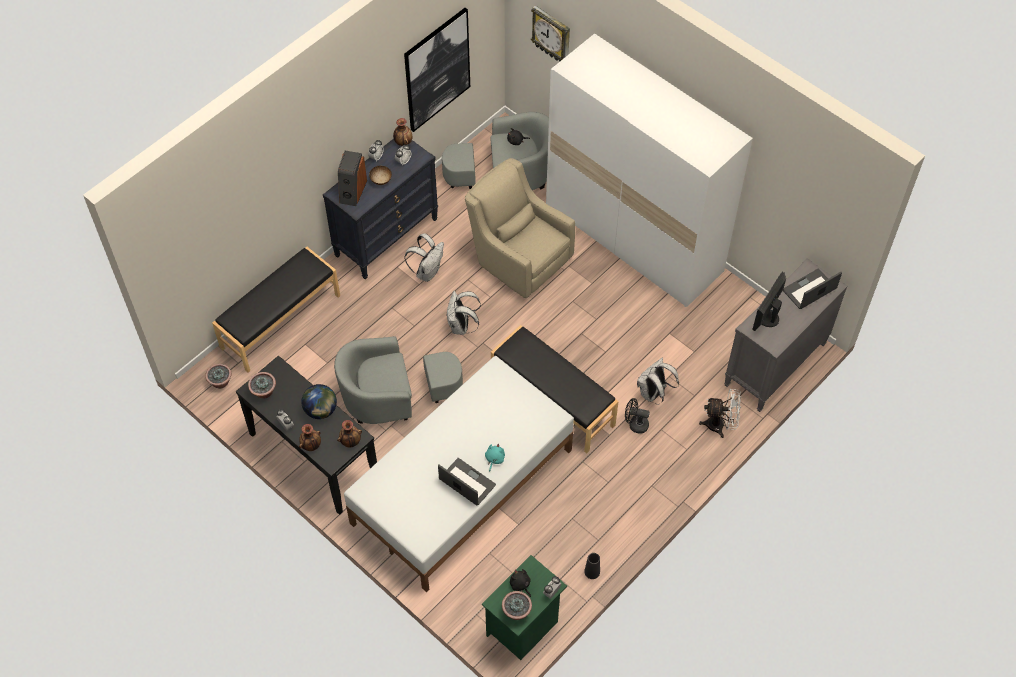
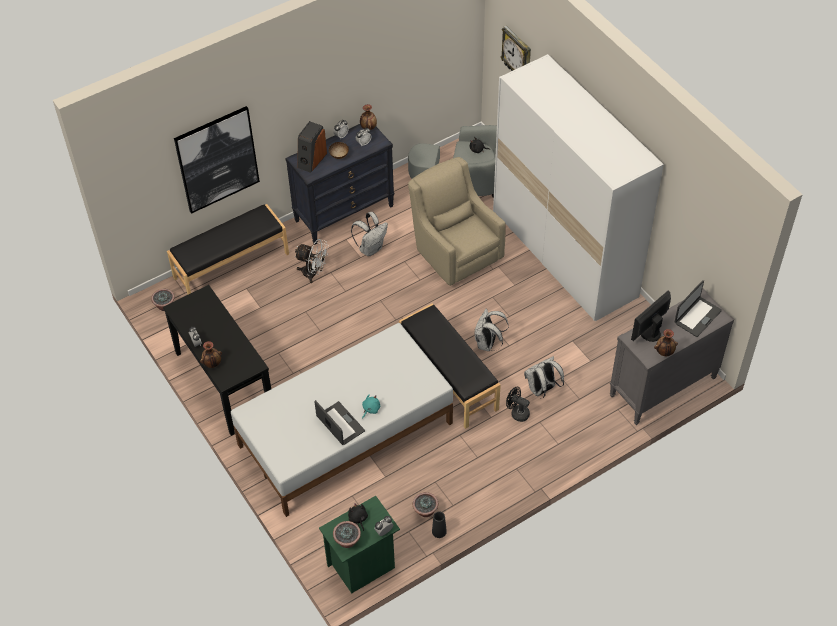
camera: 15 degrees right, 5 degrees down
potted plant [248,372,276,399] -> potted plant moved to [413,492,438,517]
globe [301,384,337,419] -> none
grey armchair [334,336,463,424] -> none
vase [337,420,362,447] -> vase moved to [654,329,678,356]
picture [404,8,470,132] -> picture moved to [174,106,260,214]
white backpack [447,291,481,335] -> white backpack moved to [475,309,509,351]
white fan [699,389,741,438] -> white fan moved to [295,239,329,283]
laptop [783,269,842,309] -> laptop turned 150 degrees clockwise [675,280,722,337]

